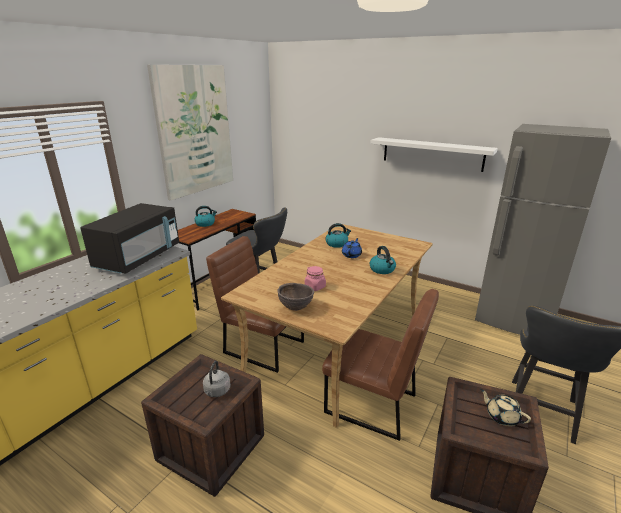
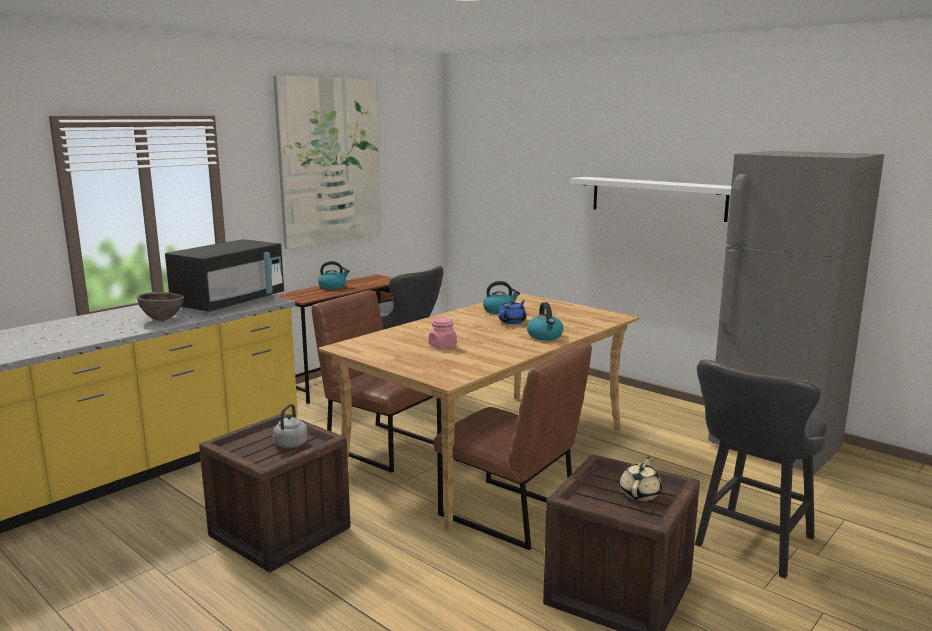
camera: 10 degrees right, 10 degrees down
brown bowl [277,283,314,311] -> brown bowl moved to [137,292,184,321]
beige teapot [480,389,531,426] -> beige teapot turned 60 degrees clockwise [619,456,662,501]

